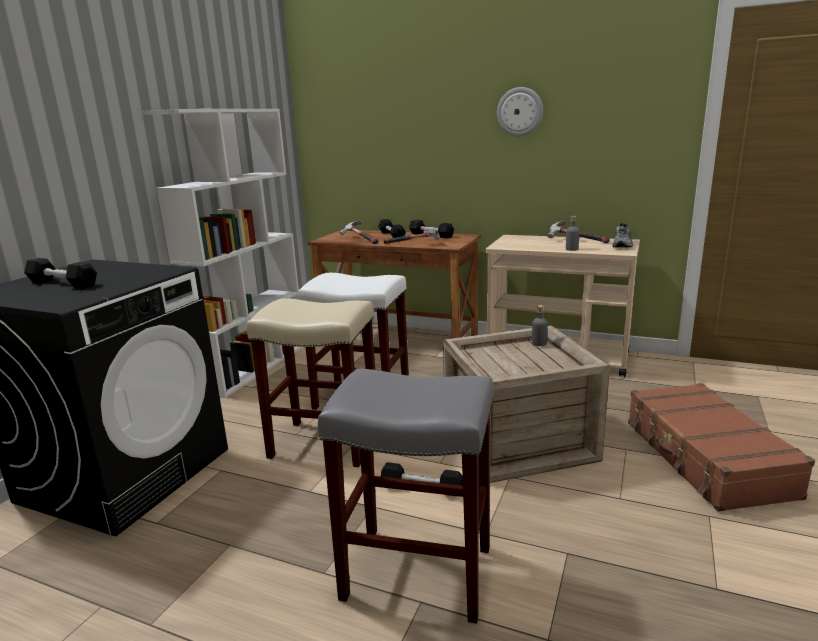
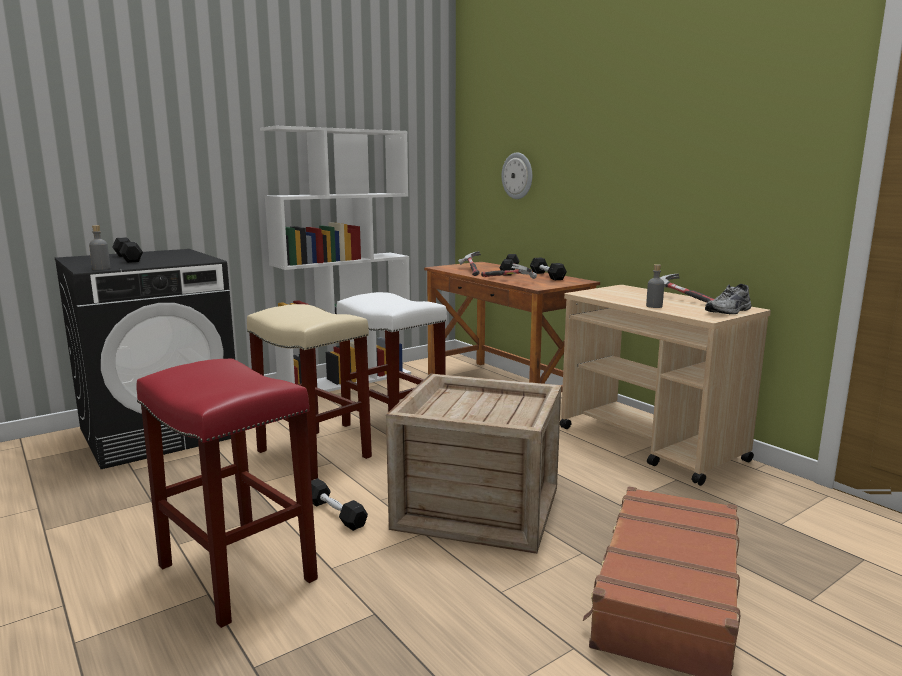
camera: 30 degrees right, 5 degrees down
grey stool [318,368,493,624] -> red stool [136,359,318,628]
wall clock [497,87,543,136] -> wall clock moved to [502,152,532,199]
grey bottle [532,305,548,346] -> grey bottle moved to [89,225,111,270]

